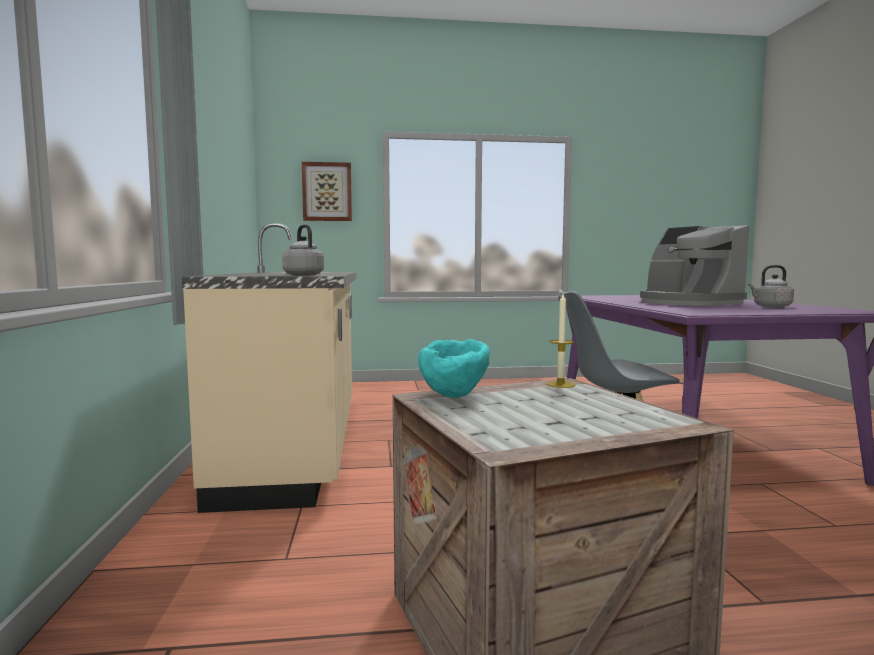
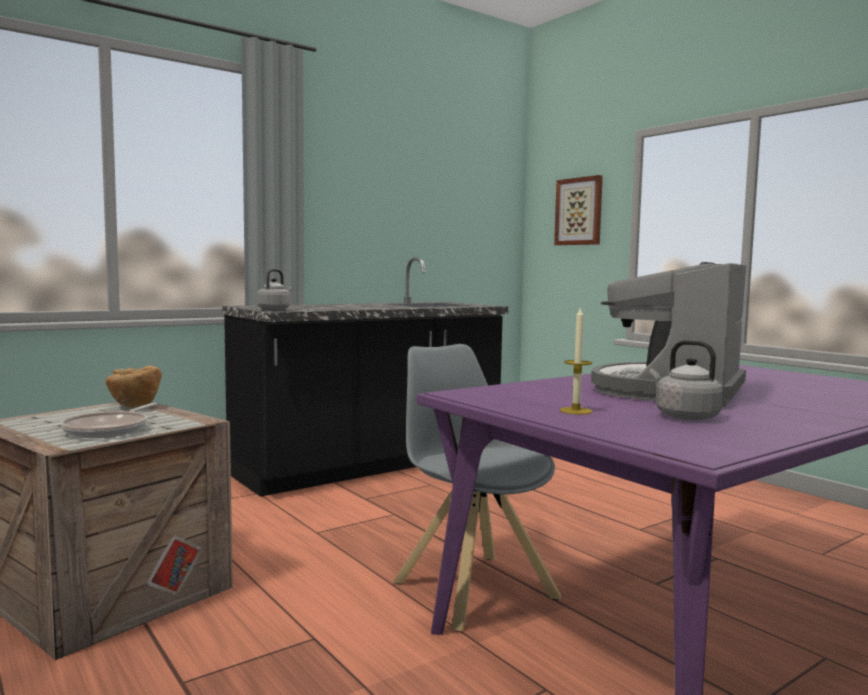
camera: 60 degrees right, 0 degrees up
beige counter [182,223,356,513] -> black counter [222,257,508,497]
turquoise bowl [418,339,490,398] -> brown bowl [106,365,162,408]
candle [546,294,575,388] -> candle moved to [560,308,593,414]
none -> frying pan [61,403,157,438]

